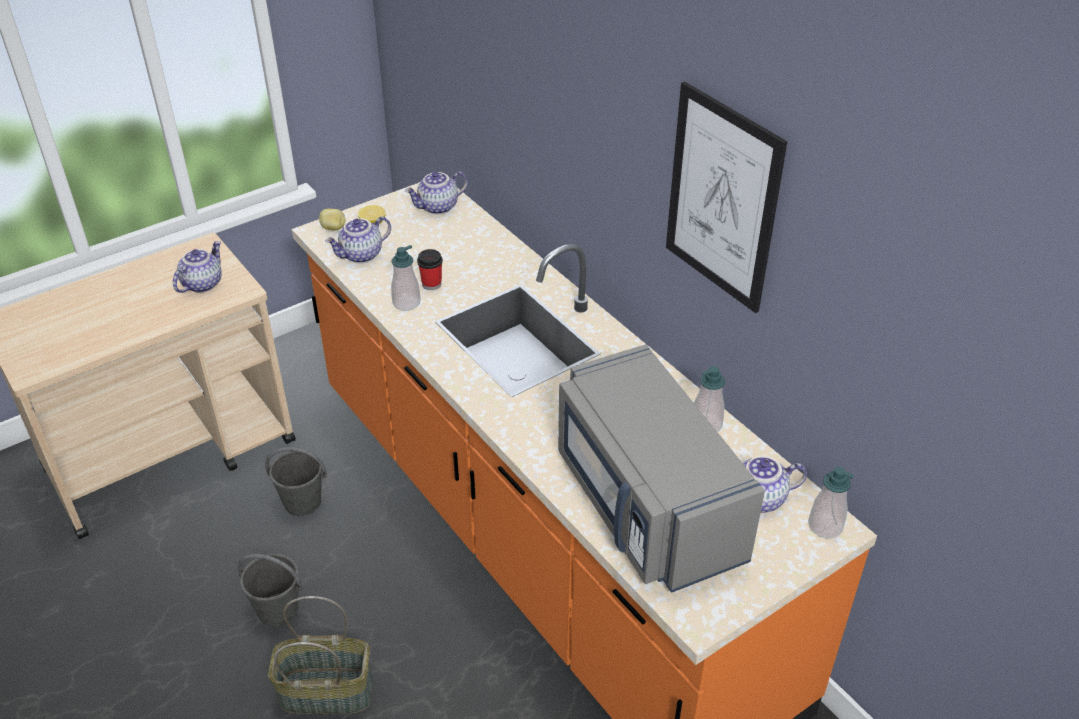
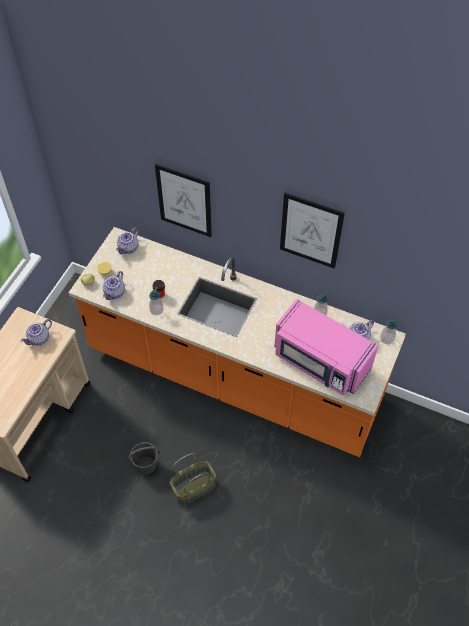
camera: 30 degrees left, 15 degrees up
teapot [173,241,222,293] -> teapot turned 135 degrees counterclockwise [21,319,52,346]
grey bucket [265,447,327,516] -> none
grey microwave [558,344,765,593] -> pink microwave [274,299,378,396]
none -> picture [155,164,212,237]

